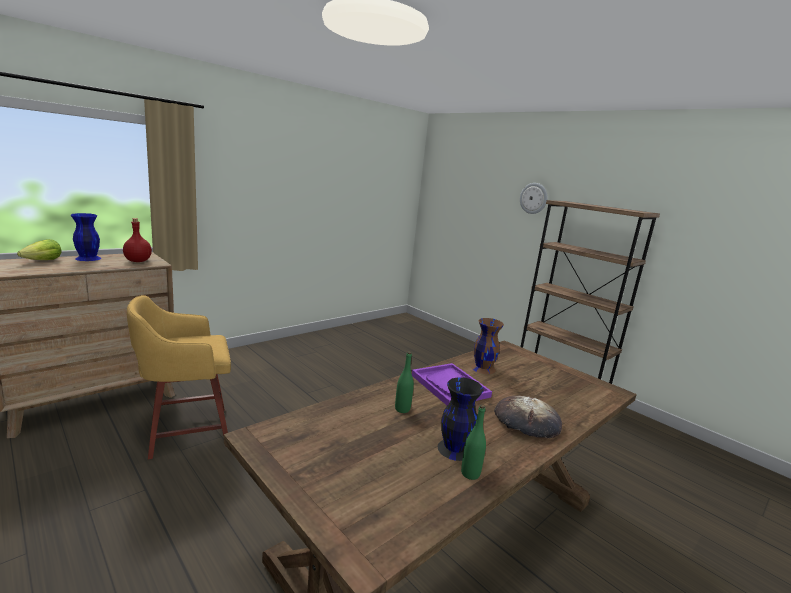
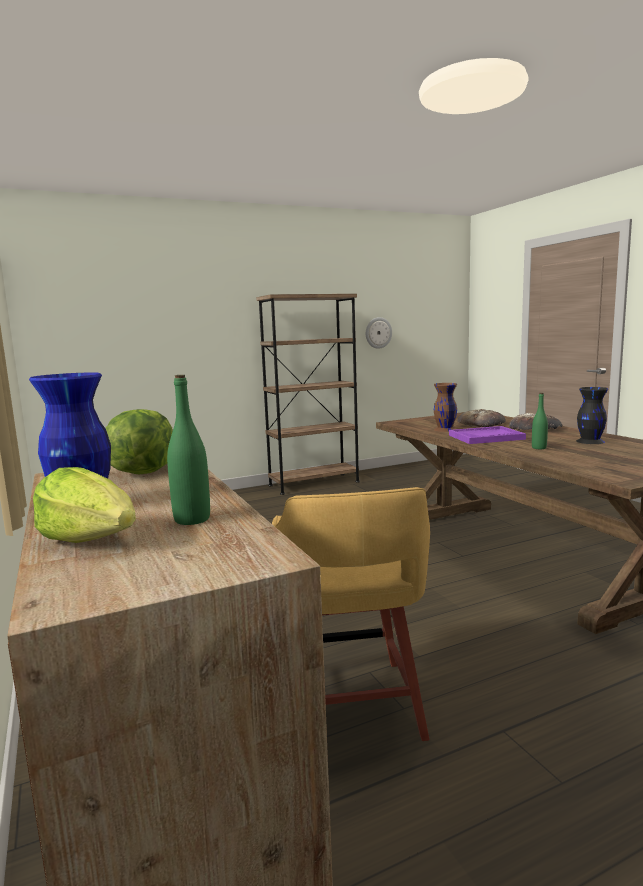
camera: 70 degrees left, 5 degrees down
red bottle [123,218,152,262] -> lettuce [105,409,173,475]
green bottle [461,405,486,480] -> green bottle moved to [167,375,210,525]
wall clock [520,183,547,214] -> wall clock moved to [366,317,392,349]
none -> bread [457,409,506,427]

